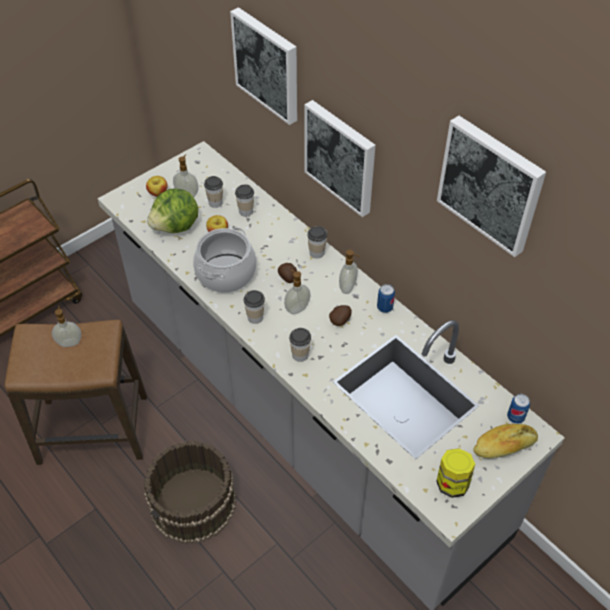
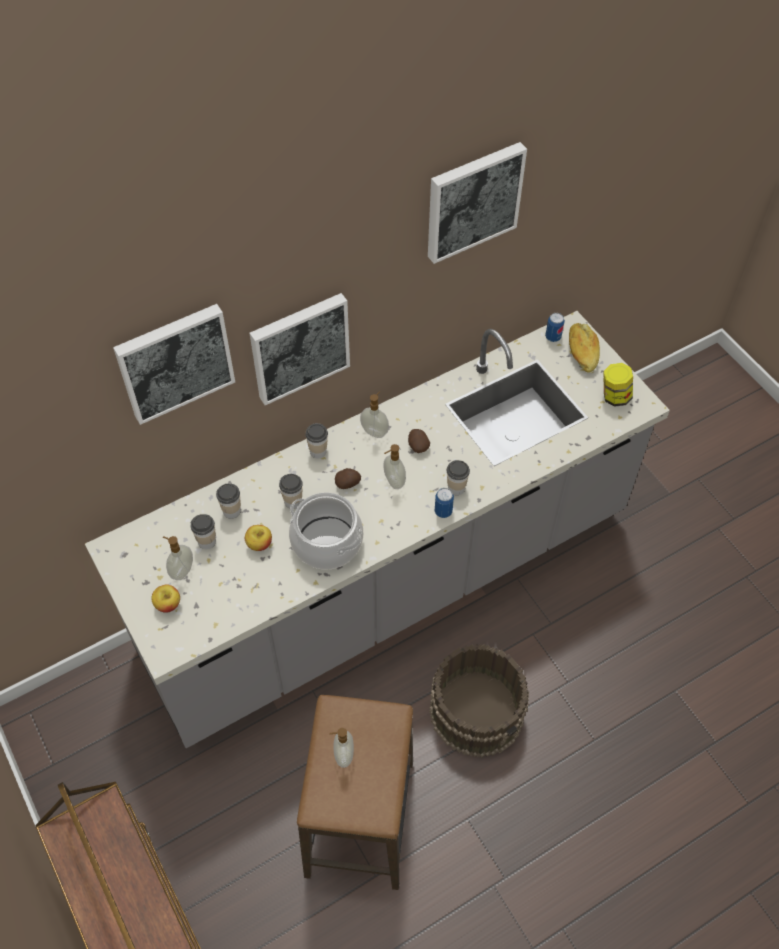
camera: 80 degrees left, 5 degrees up
lettuce [147,188,198,233] -> none
cup [244,290,265,324] -> cup moved to [279,474,303,509]
can [377,284,395,313] -> can moved to [435,488,454,518]

